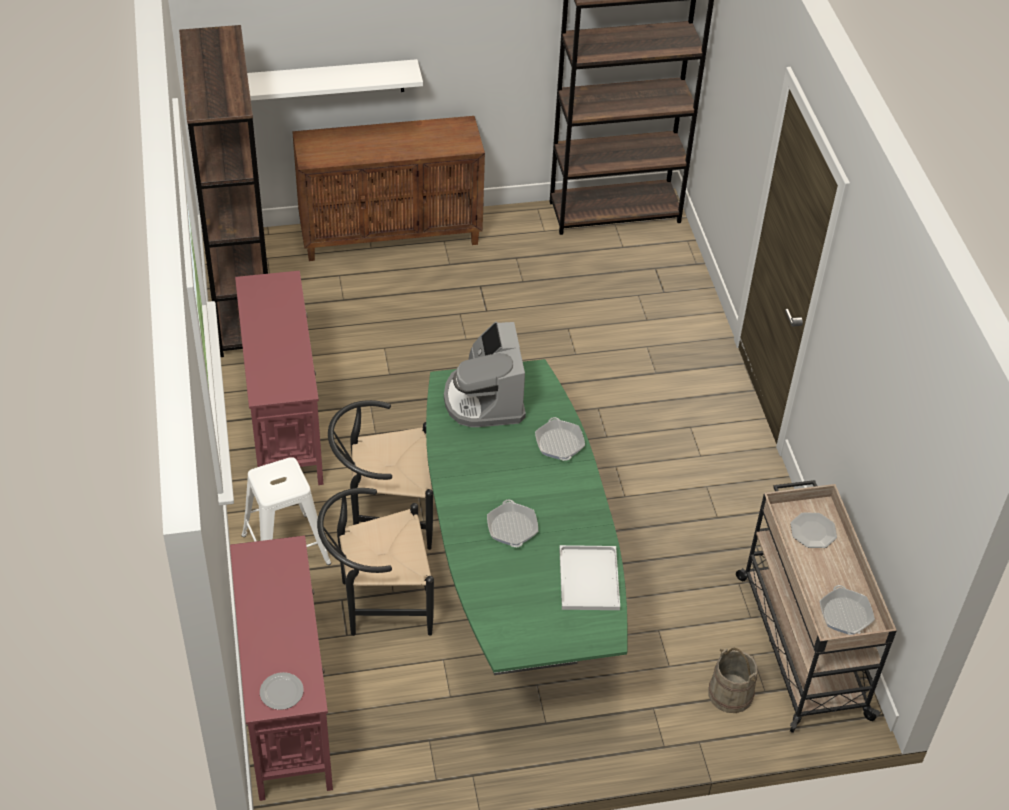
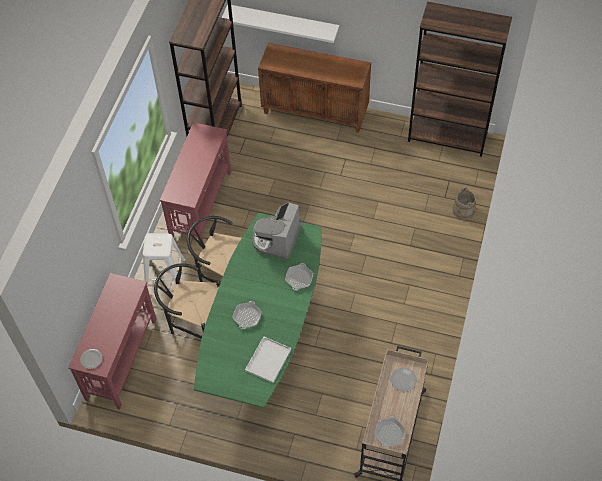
camera: 30 degrees right, 10 degrees up
beige bucket [708,648,758,713] -> beige bucket moved to [453,187,476,220]

